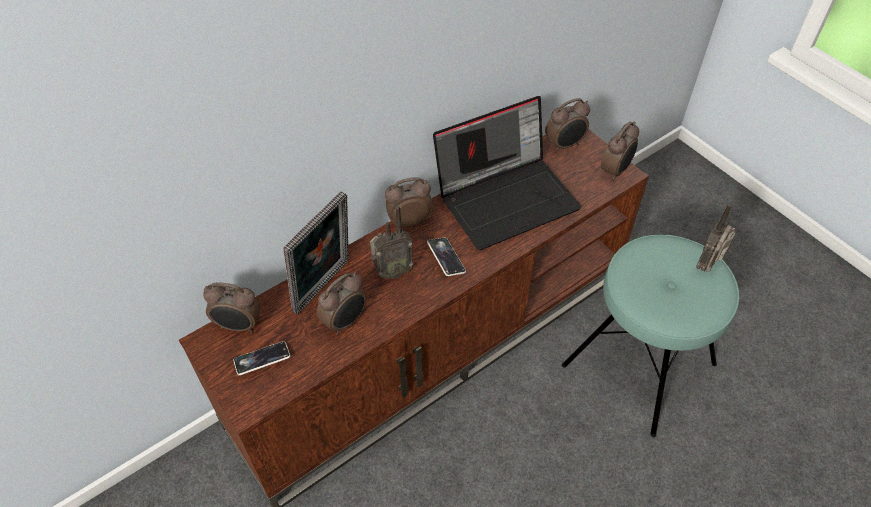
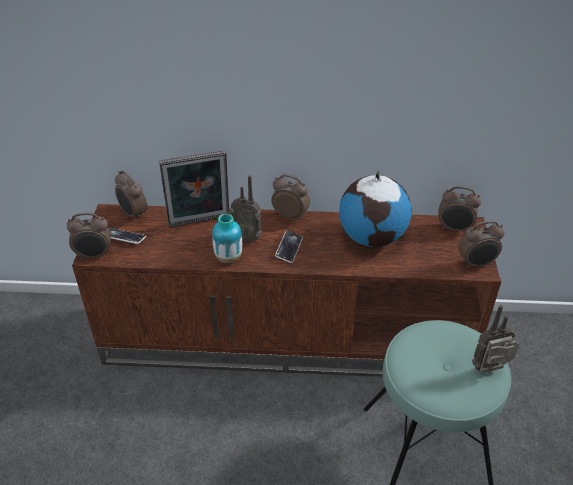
camera: 40 degrees right, 10 degrees down
alarm clock [316,272,367,335] -> alarm clock moved to [67,212,111,260]
laptop [433,96,581,250] -> globe [339,170,412,247]
none -> vase [212,213,242,263]

